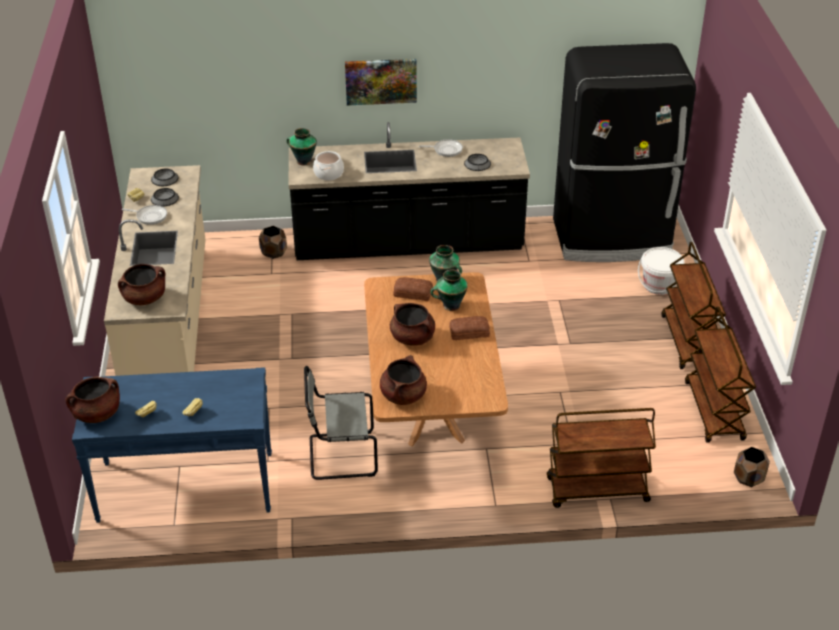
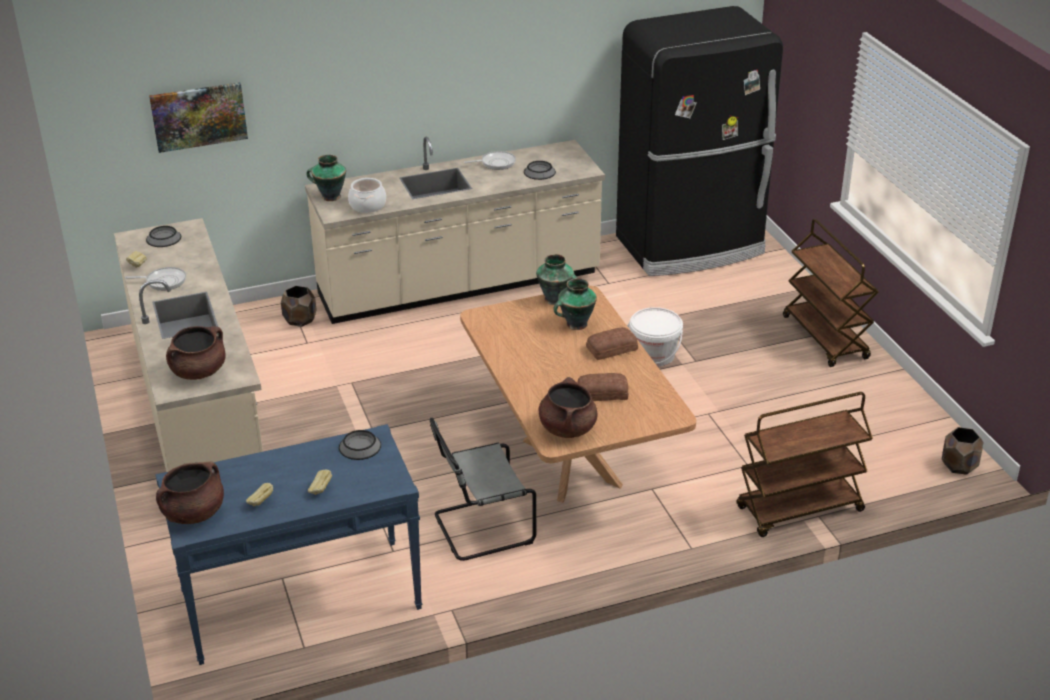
camera: 15 degrees left, 5 degrees down
bowl [151,188,179,207] -> bowl moved to [339,430,381,460]
black counter [289,122,530,260] -> beige counter [305,137,605,324]
picture [345,59,417,105] -> picture moved to [149,82,248,153]
brown cooking pot [390,303,435,346] -> none
bread [393,277,433,301] -> bread moved to [578,373,629,401]
white bucket [638,247,684,295] -> white bucket moved to [628,307,683,367]
brown cart [685,307,756,443] -> none

